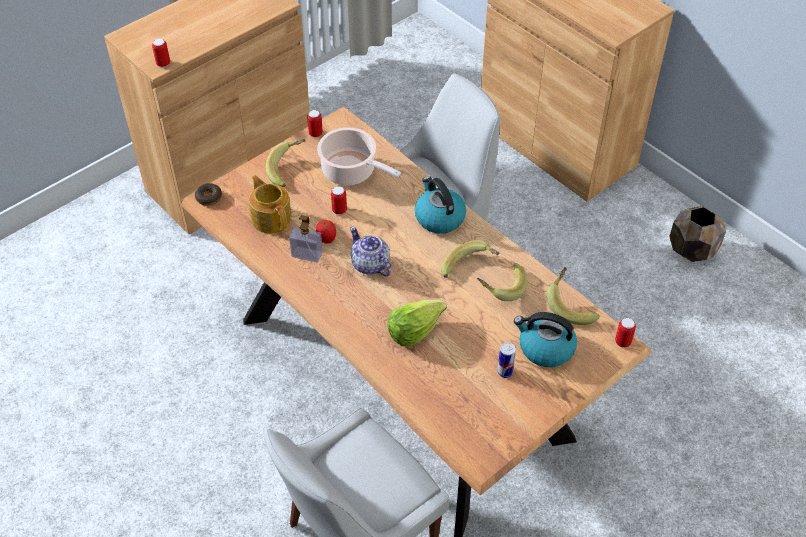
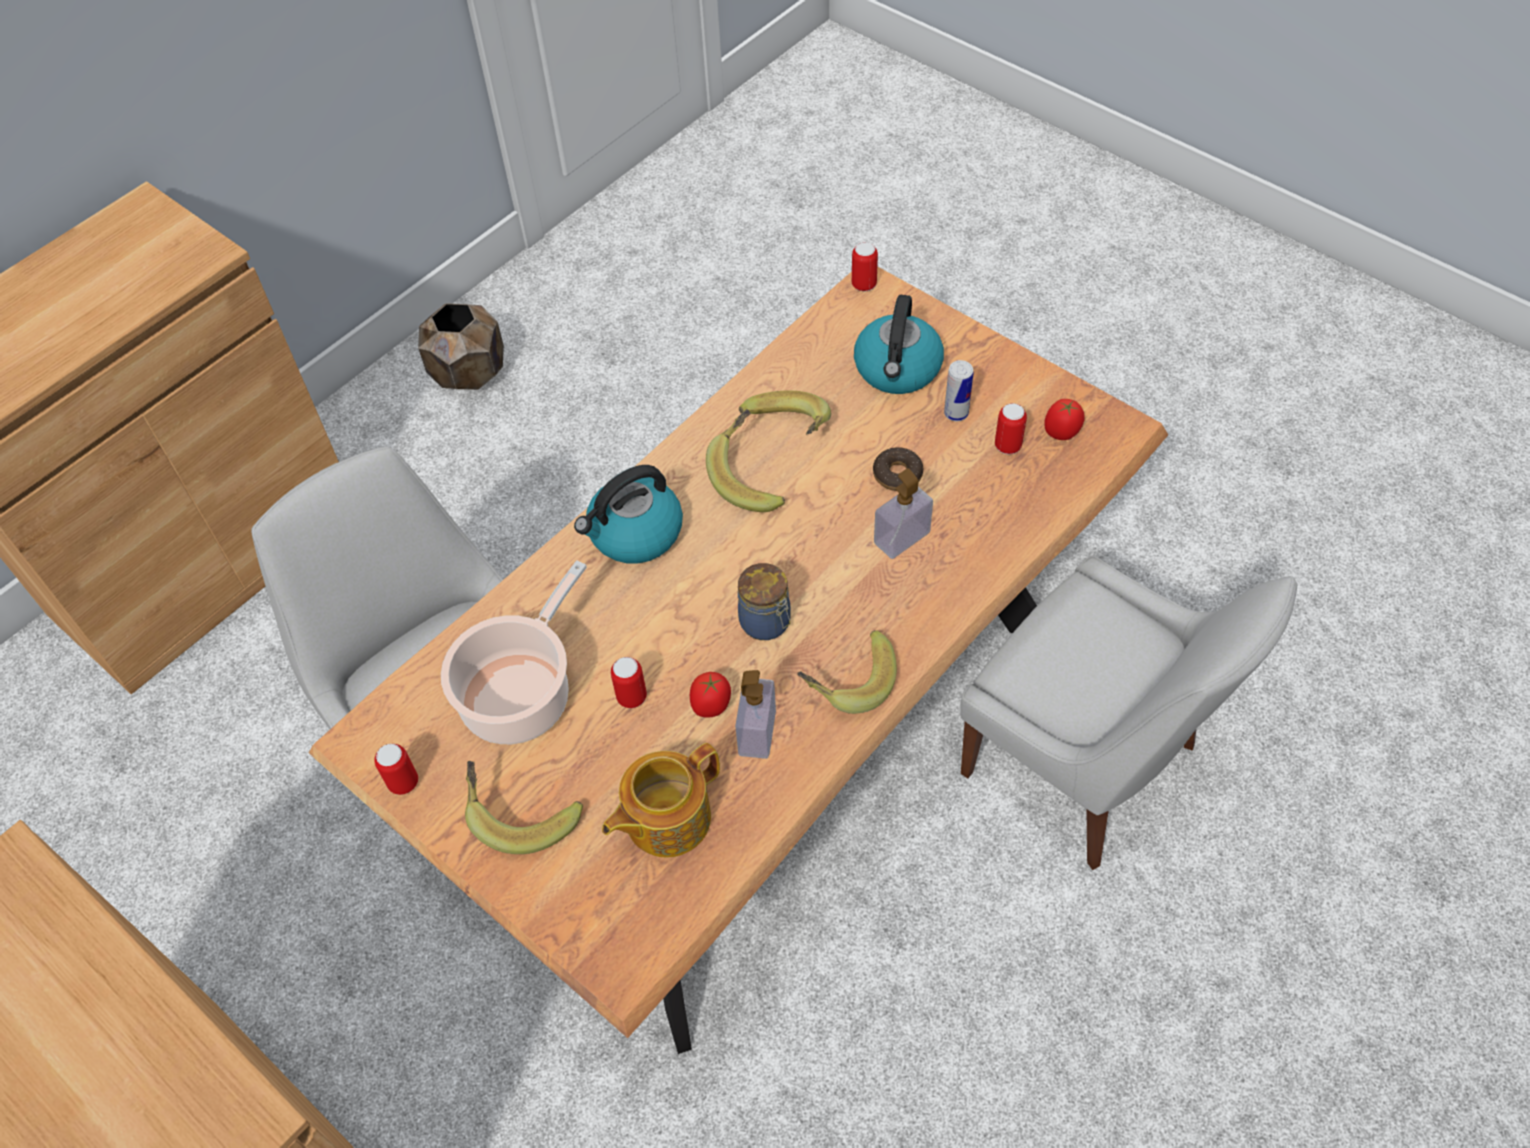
camera: 95 degrees left, 5 degrees up
can [152,39,170,67] -> can moved to [995,403,1027,455]
donut [195,183,222,206] -> donut moved to [873,447,923,491]
teapot [350,226,392,276] -> jar [738,563,791,640]
lettuce [388,300,447,346] -> soap dispenser [874,468,933,559]
banana [547,267,600,325] -> banana moved to [797,630,897,714]
none -> tomato [1044,399,1085,440]

